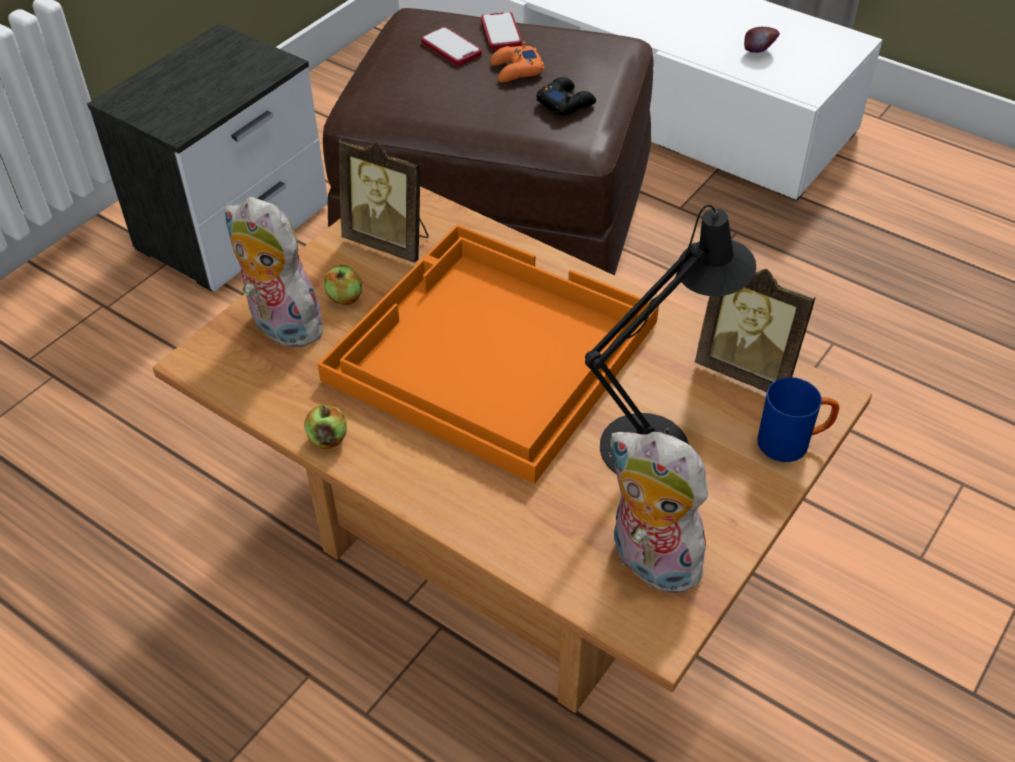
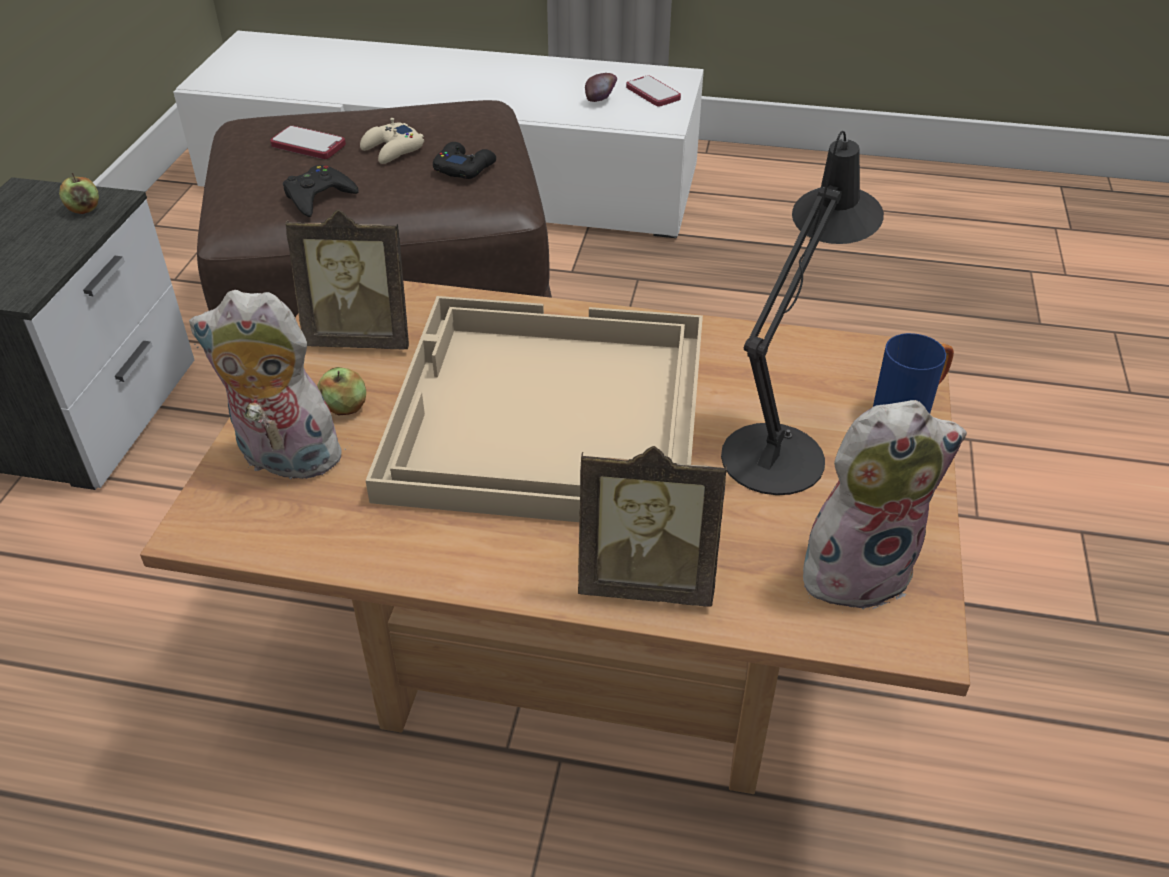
camera: 25 degrees left, 5 degrees down
apple [304,405,347,449] -> apple moved to [59,173,99,214]
orange tray [317,224,659,484] -> beige tray [365,296,703,522]
phone [481,12,522,50] -> phone moved to [626,76,681,107]
orange game controller [490,41,544,83] -> beige game controller [360,118,424,164]
plush toy [609,432,712,594] -> plush toy turned 150 degrees clockwise [803,400,967,613]
picture frame [695,269,816,392] -> picture frame moved to [578,446,727,607]
none -> black game controller [283,165,359,217]

